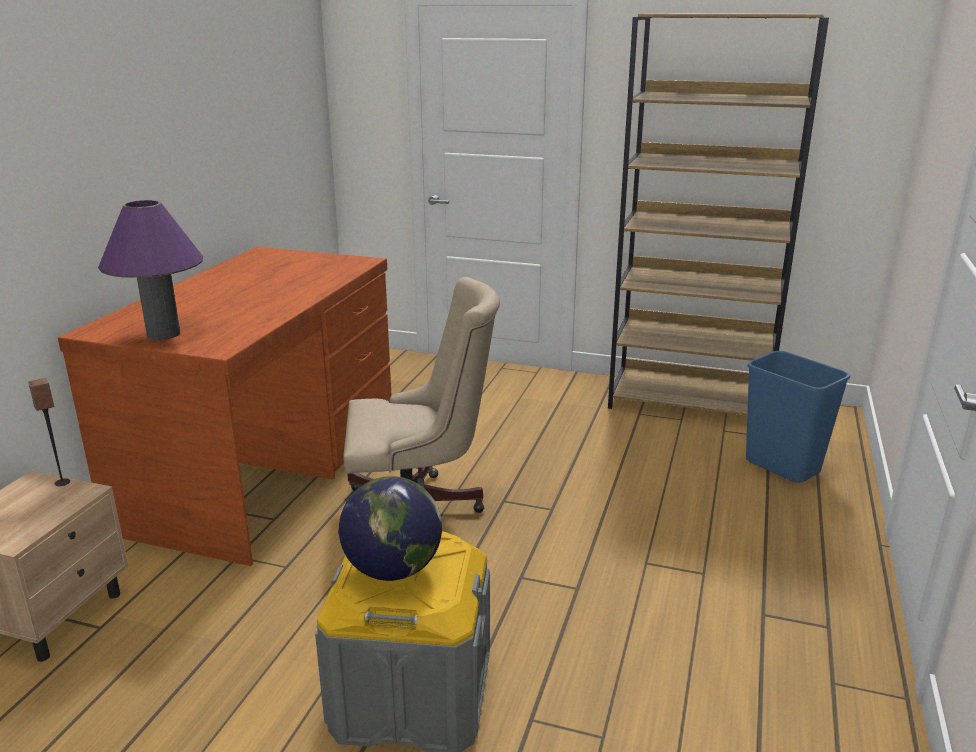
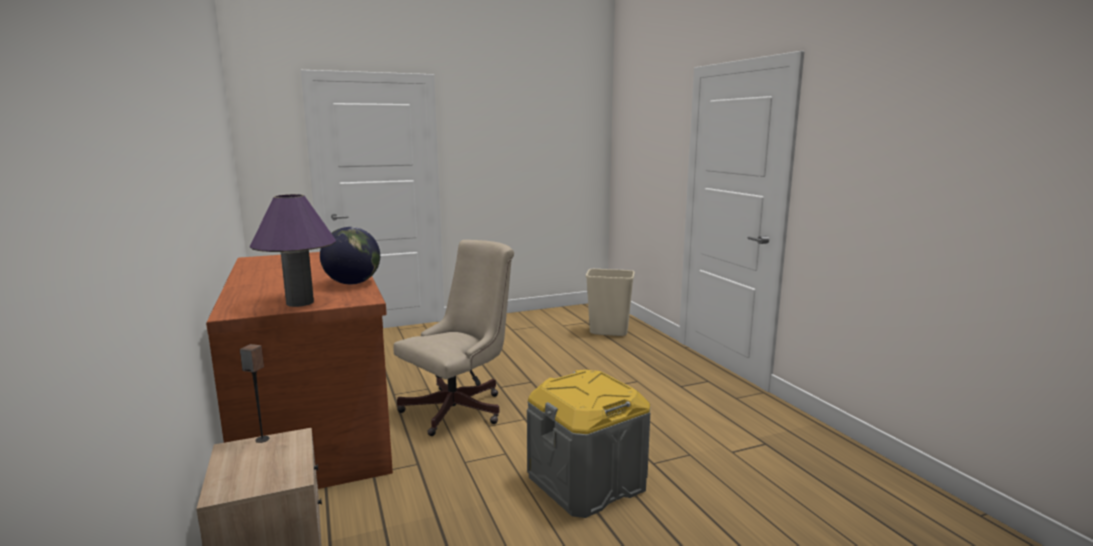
camera: 40 degrees left, 10 degrees down
globe [339,476,442,581] -> globe moved to [320,227,380,285]
brown bookcase [608,13,829,415] -> none
blue trash can [746,351,850,483] -> beige trash can [586,269,635,336]

